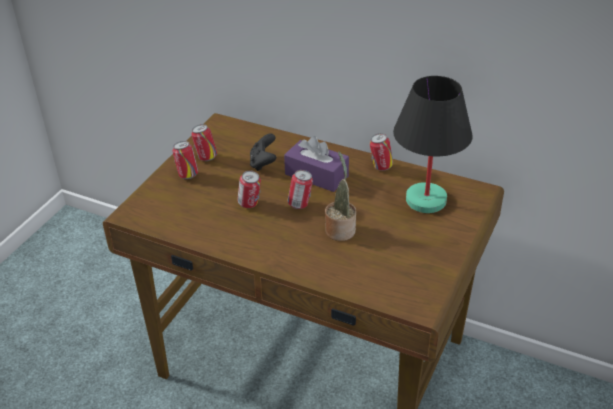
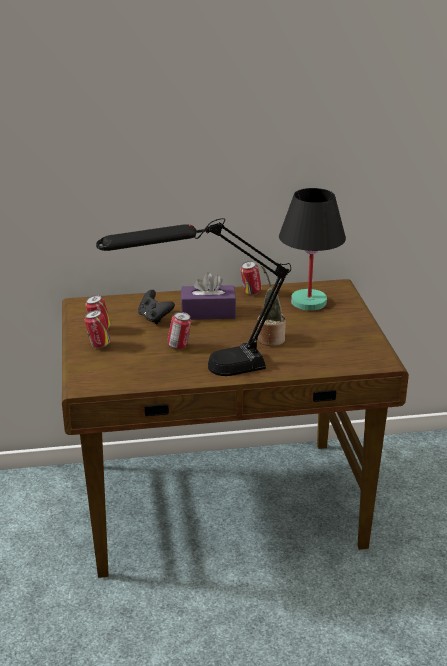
camera: 35 degrees left, 10 degrees down
can [287,170,313,209] -> none
none -> black table lamp [96,218,291,376]

